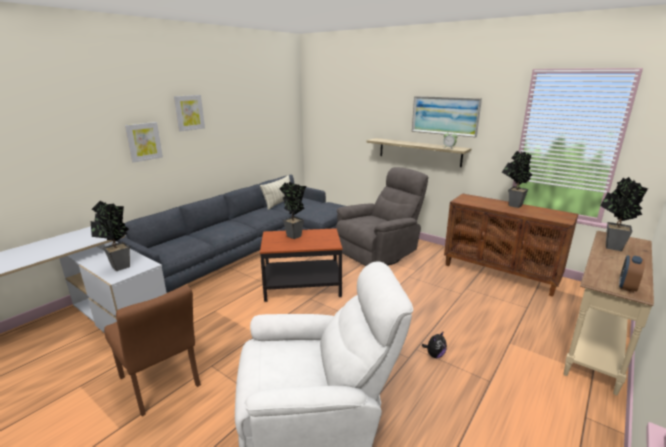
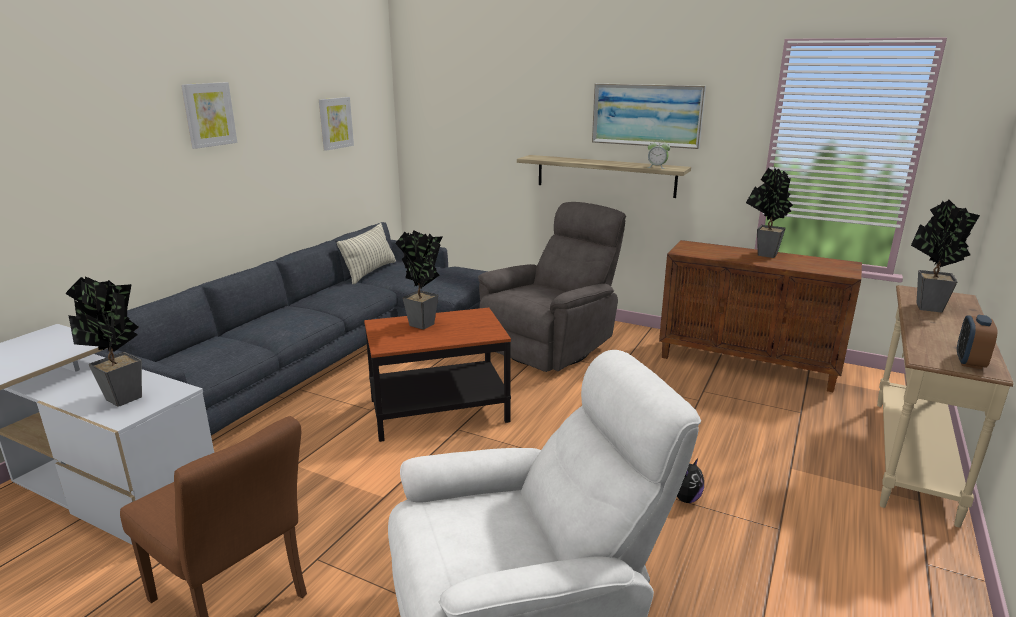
camera: 10 degrees left, 0 degrees up
picture [125,122,163,163] -> picture moved to [319,97,354,151]

